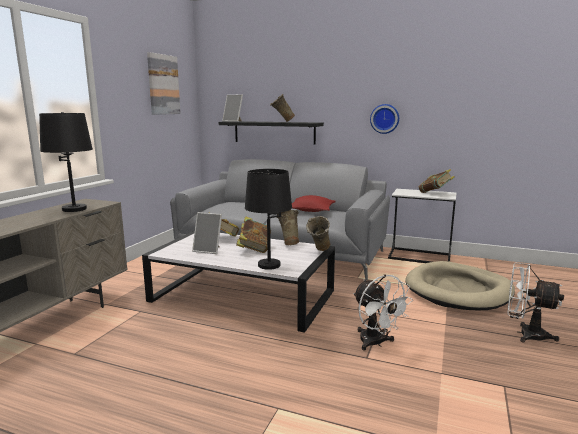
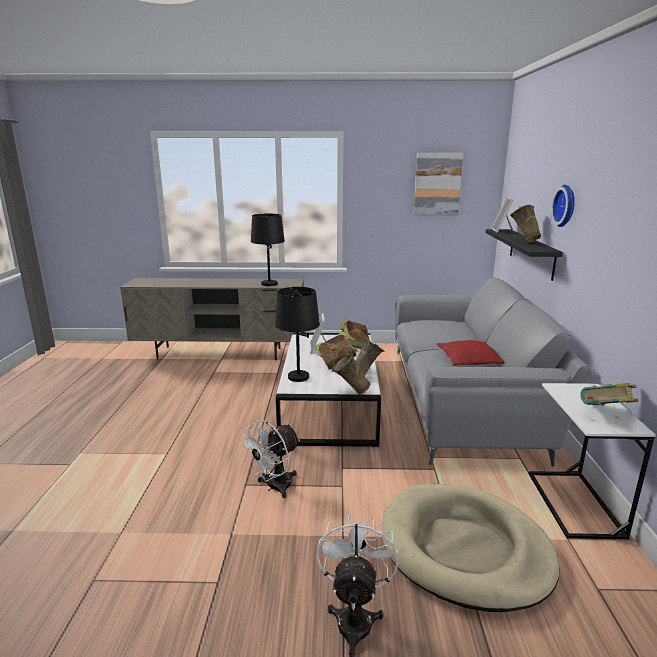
camera: 70 degrees right, 5 degrees up
wall clock [370,104,399,134] -> wall clock moved to [551,185,575,227]

